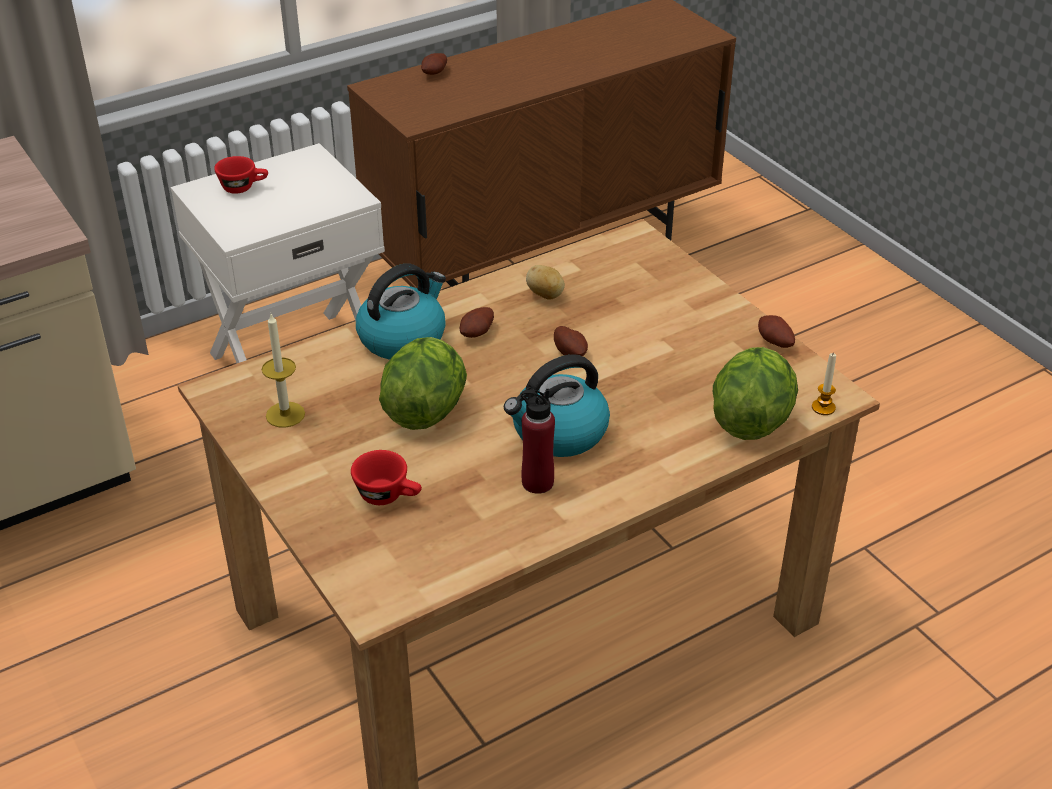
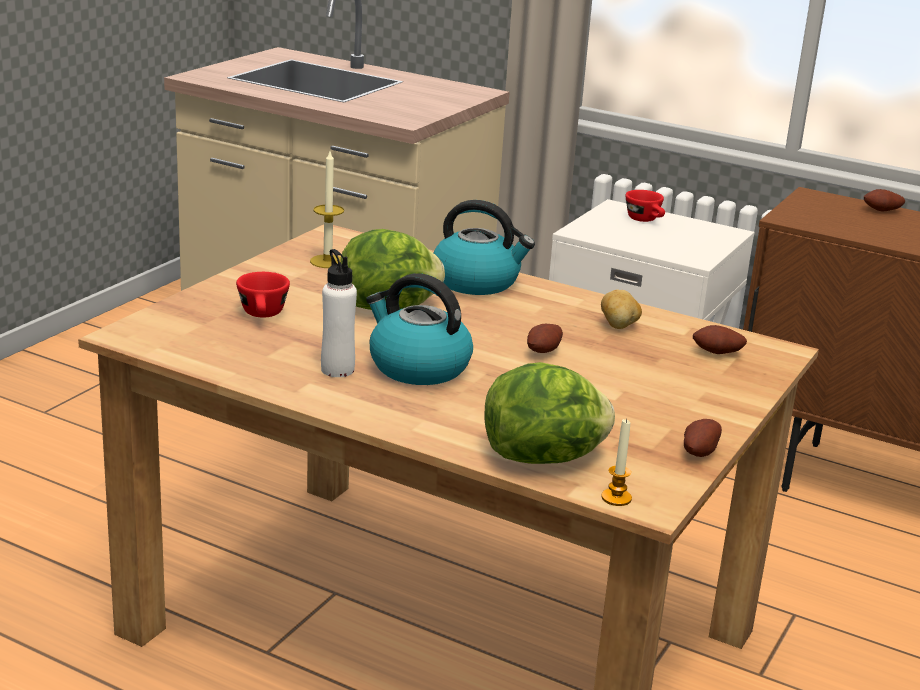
camera: 60 degrees right, 15 degrees down
potato [460,307,494,338] -> potato moved to [693,325,747,354]
red bottle [521,389,555,494] -> white bottle [321,249,357,377]

